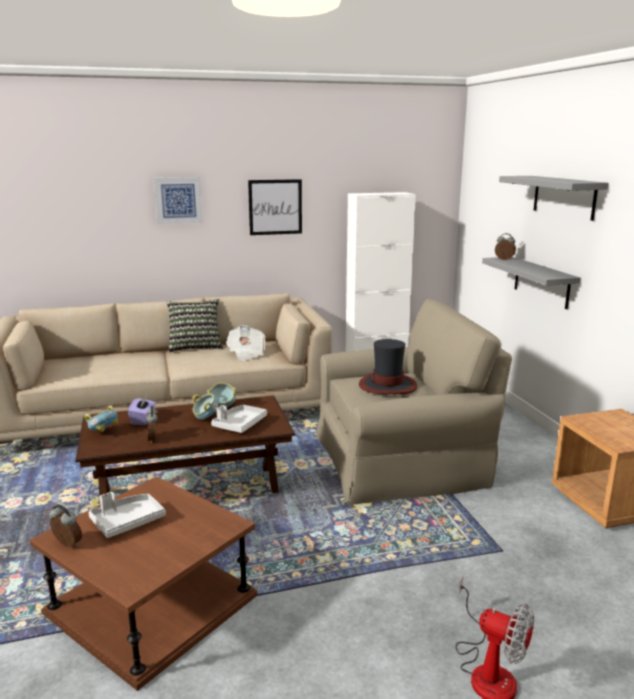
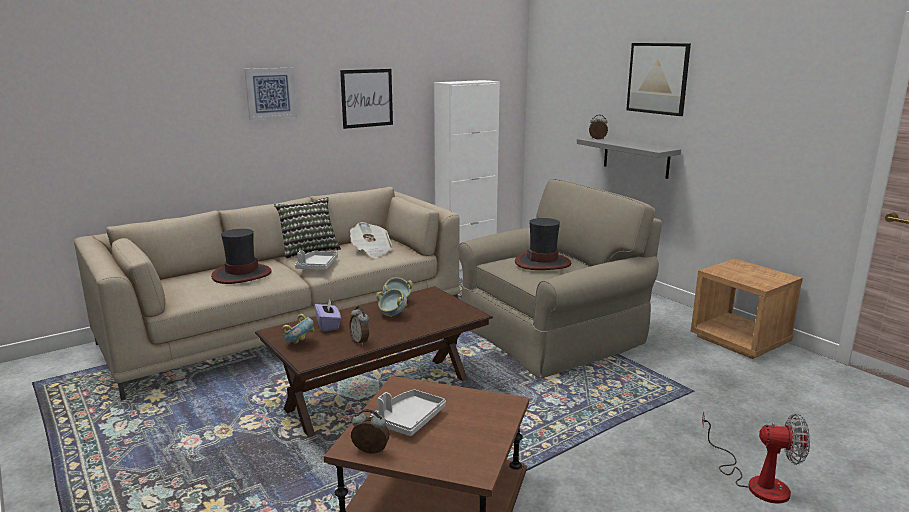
camera: 20 degrees left, 0 degrees up
grey tray [211,405,267,433] -> grey tray moved to [295,250,338,270]
grey shelf [499,176,608,221] -> picture [626,43,691,116]
none -> hat [211,229,272,284]

